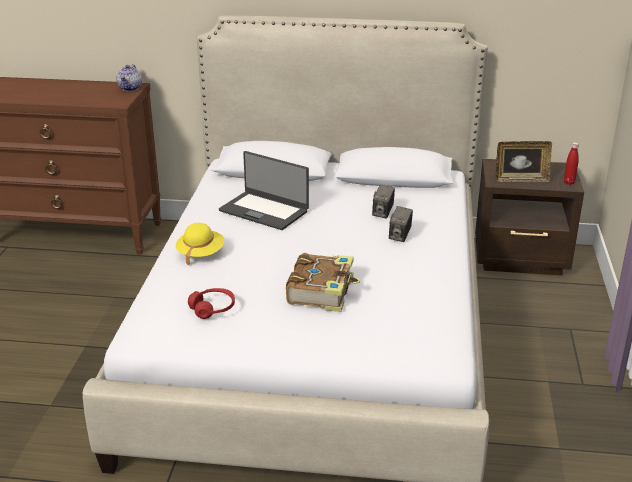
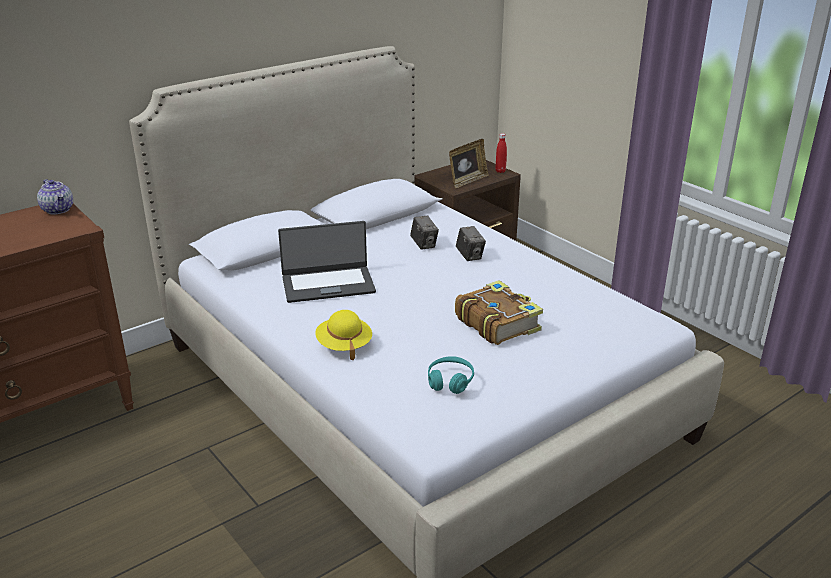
camera: 45 degrees left, 0 degrees up
red headphones [188,288,235,319] -> turquoise headphones [428,356,474,394]

